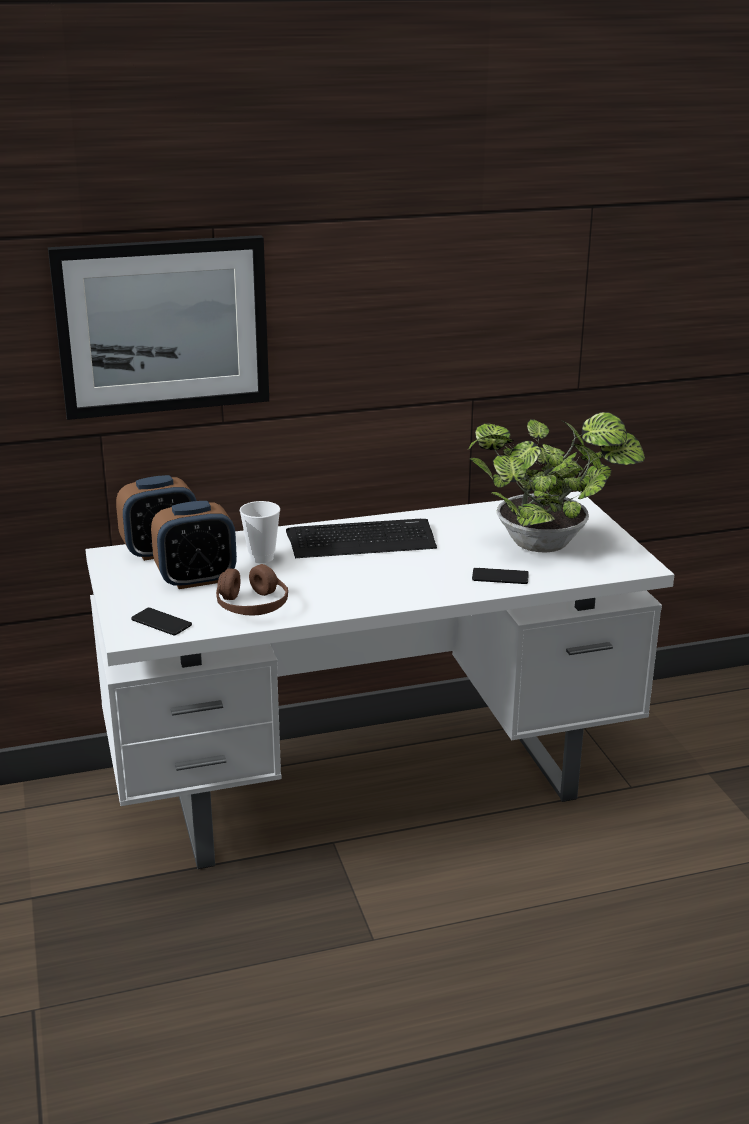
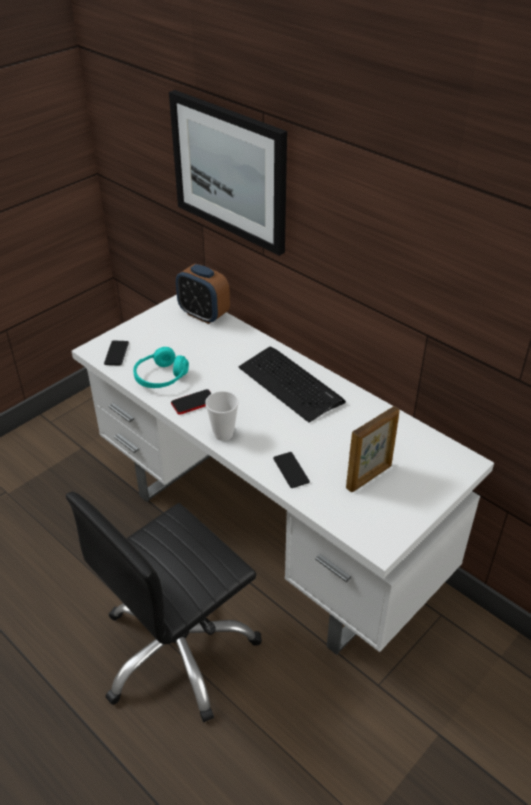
camera: 60 degrees right, 15 degrees up
alarm clock [151,501,237,589] -> none
brown headphones [216,564,288,615] -> turquoise headphones [133,347,189,388]
cup [240,501,280,563] -> cup moved to [205,391,239,441]
potted plant [468,412,645,552] -> picture frame [346,406,400,492]
none -> black office chair [66,492,262,722]
none -> phone [171,389,211,415]

